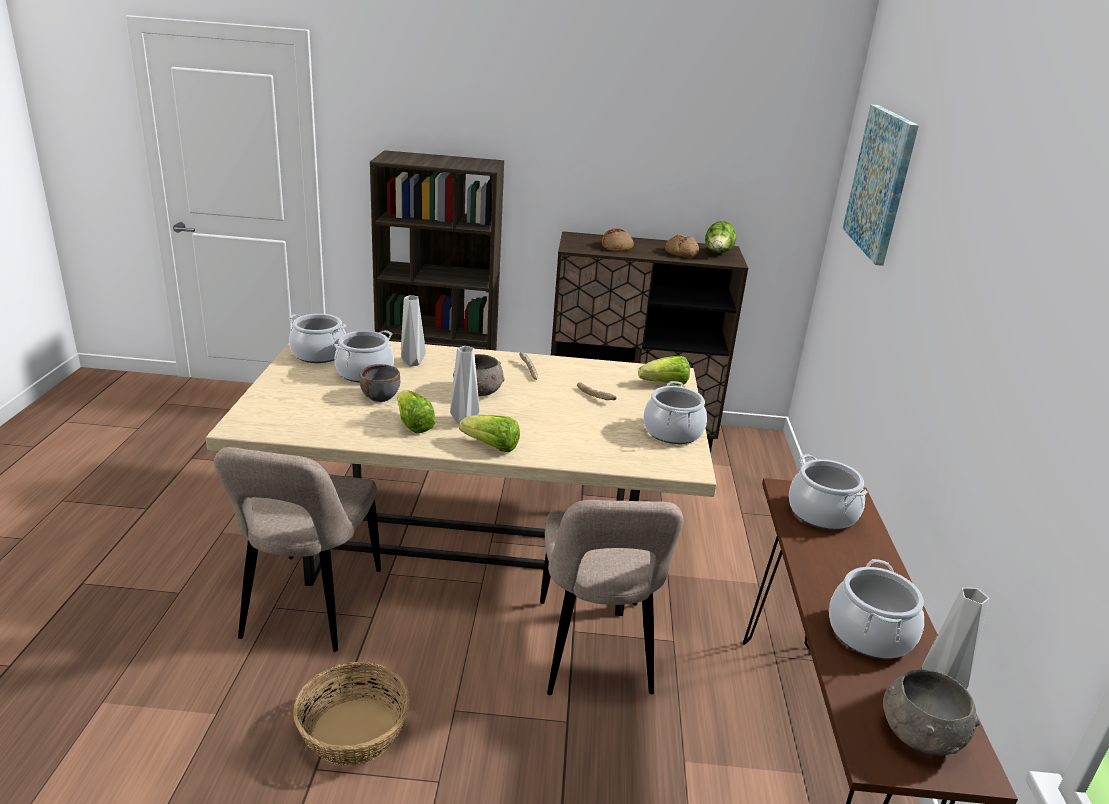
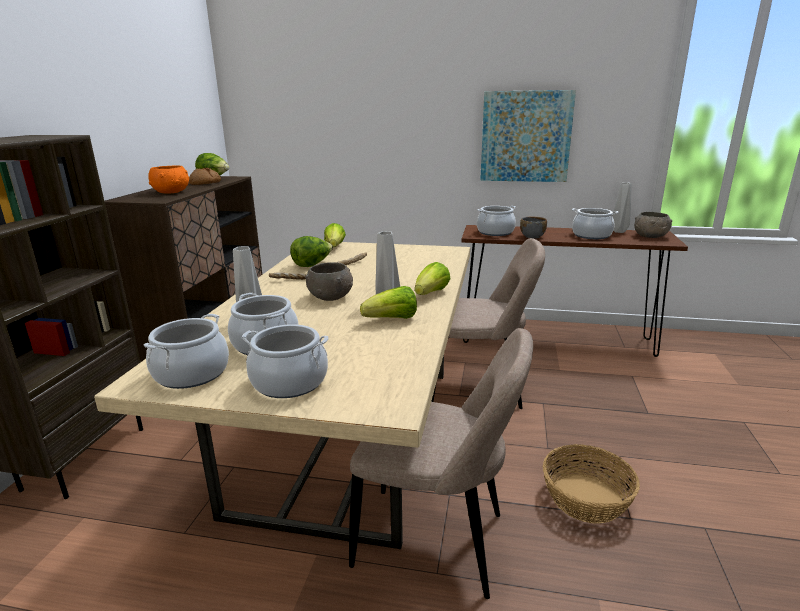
camera: 80 degrees left, 5 degrees down
grey bowl [359,364,400,402] -> grey bowl moved to [520,217,547,239]
bread [602,228,634,252] -> orange bowl [148,165,189,193]
cooking pot [643,381,707,444] -> cooking pot moved to [242,324,328,398]
picture [843,105,919,266] -> picture moved to [480,90,576,182]
none -> lettuce [290,236,333,267]

